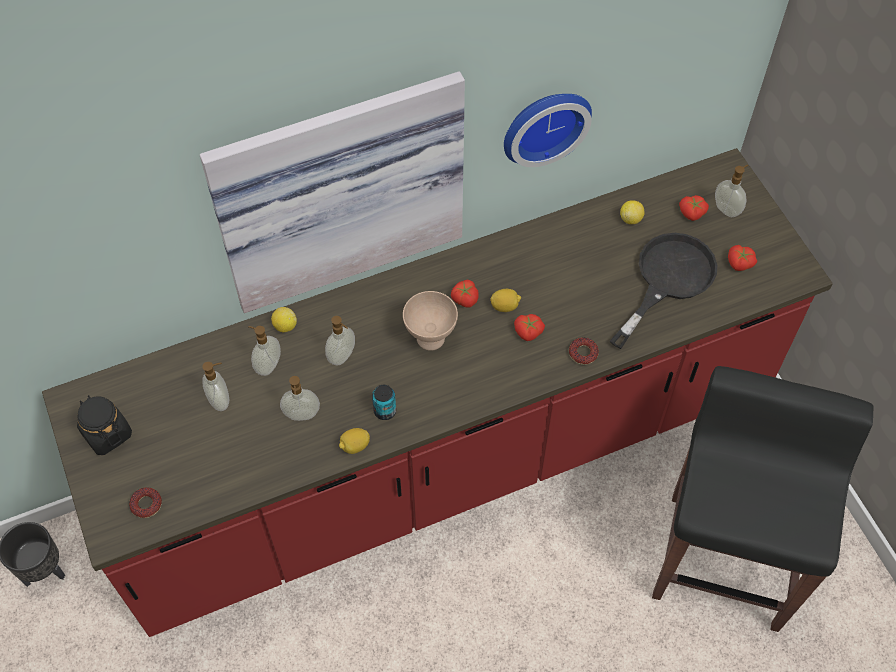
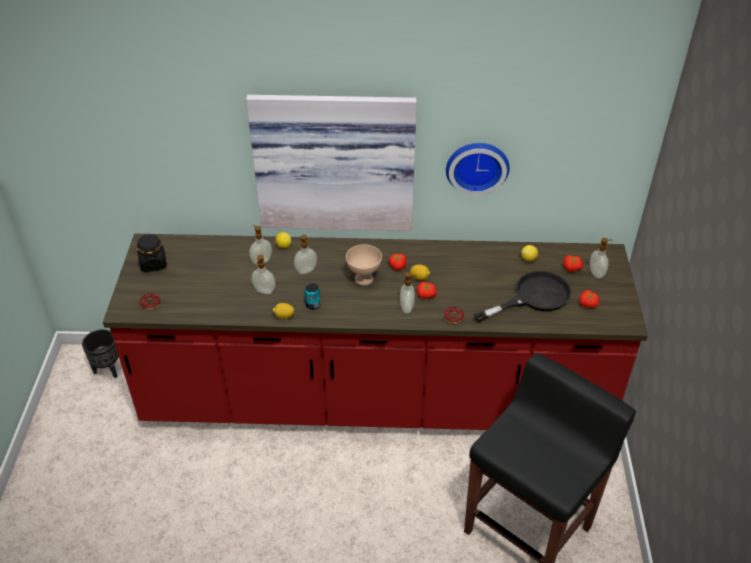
camera: 25 degrees right, 15 degrees down
soap dispenser [202,362,229,411] -> soap dispenser moved to [400,272,417,314]

